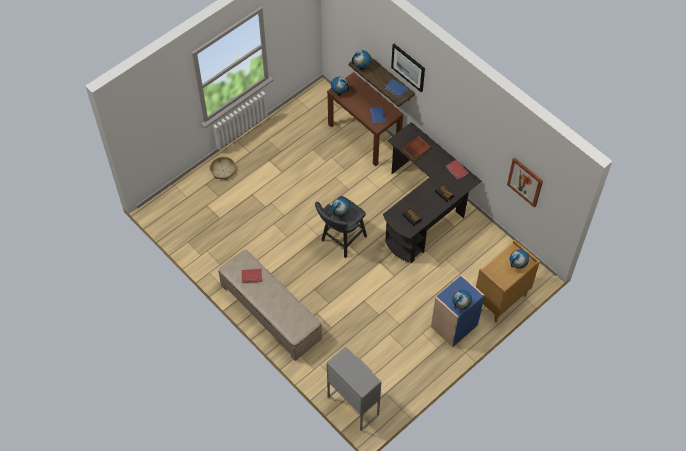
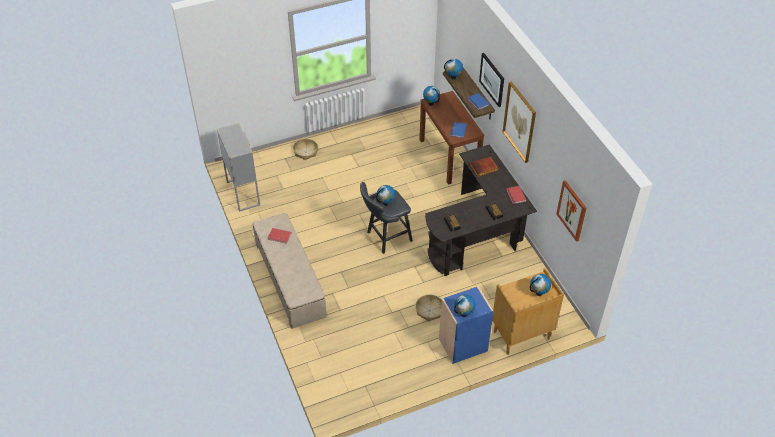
camera: 20 degrees right, 10 degrees down
grey cabinet [327,347,382,431] -> grey cabinet moved to [217,123,260,212]
none -> basket [415,294,442,322]
none -> picture [503,81,536,163]

